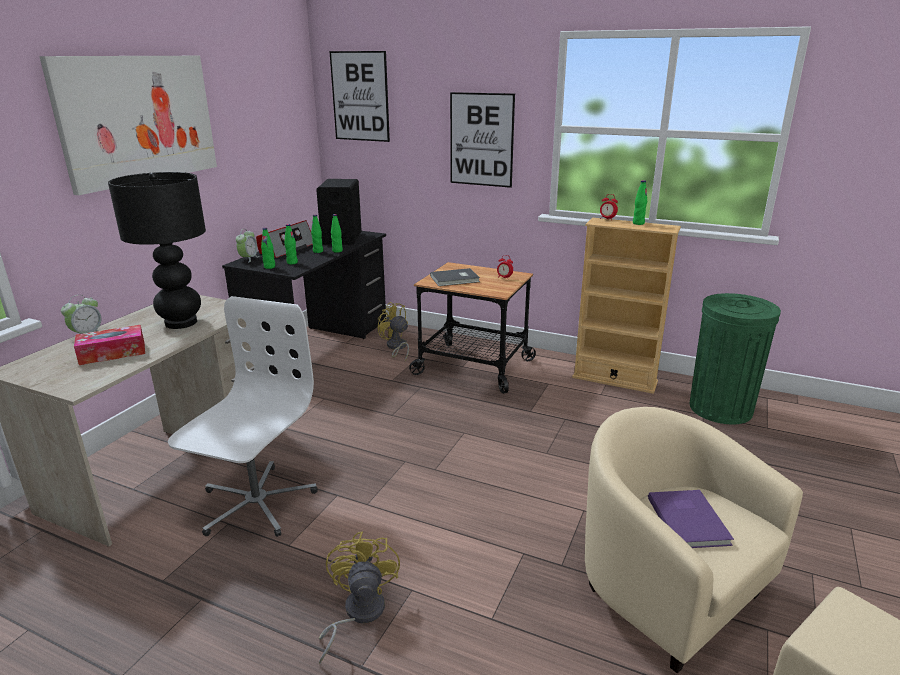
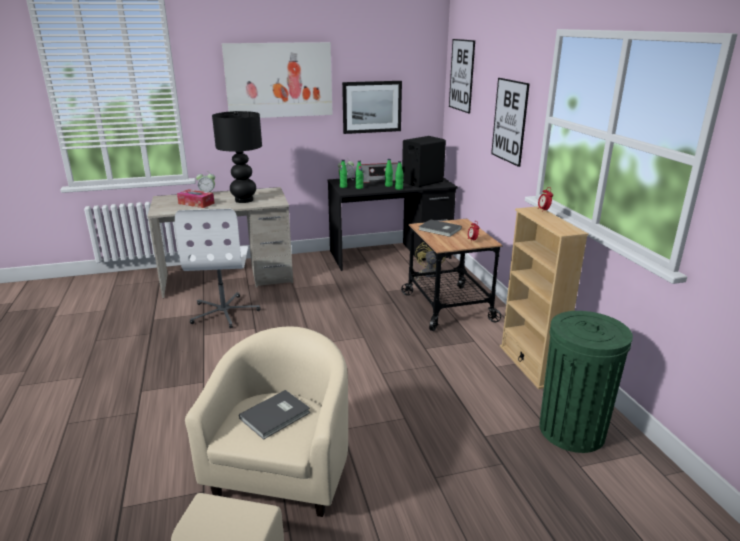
camera: 50 degrees right, 0 degrees up
white office chair [168,296,318,537] -> white office chair turned 105 degrees clockwise [175,209,260,329]
yellow fan [319,531,400,664] -> none
green bottle [633,180,647,225] -> none
purple book [648,490,734,548] -> grey book [239,390,310,440]
none -> picture [342,81,402,134]

